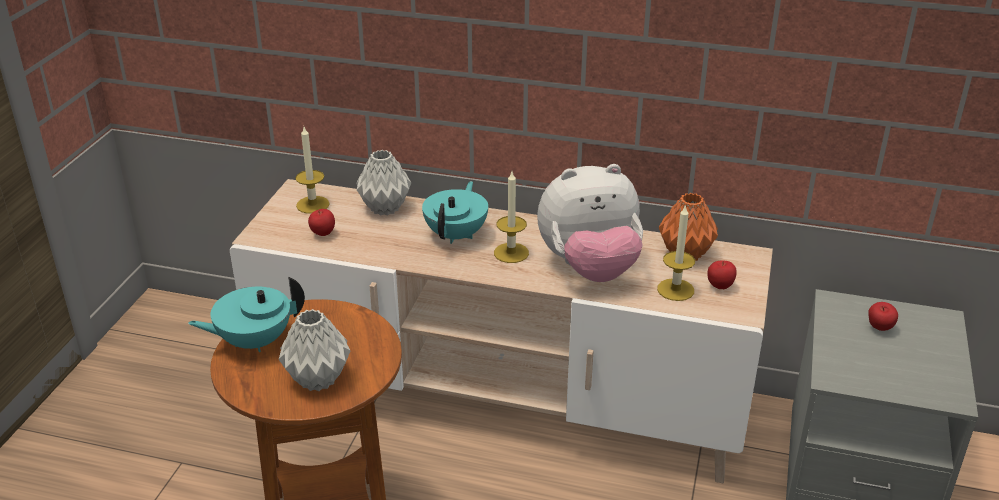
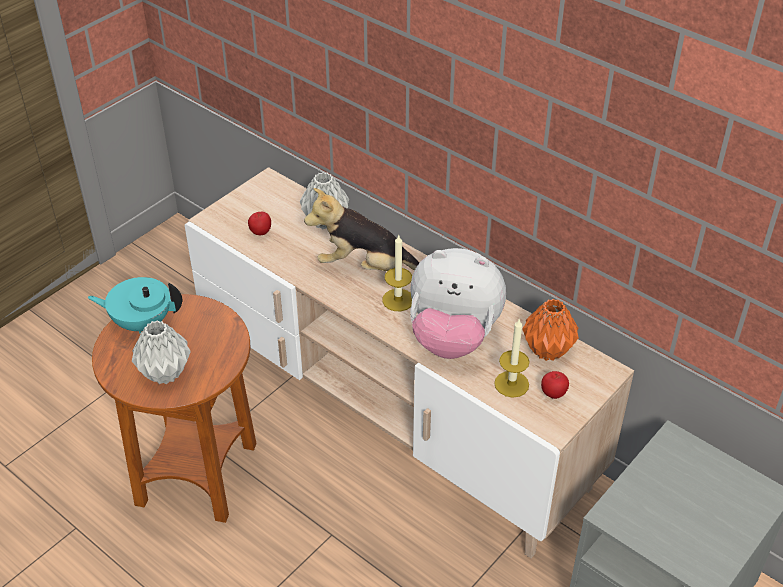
camera: 25 degrees right, 10 degrees up
candle [295,127,330,214] -> none
turquoise teapot [422,181,488,244] -> plush toy [304,188,419,271]
apple [868,302,898,331] -> none

